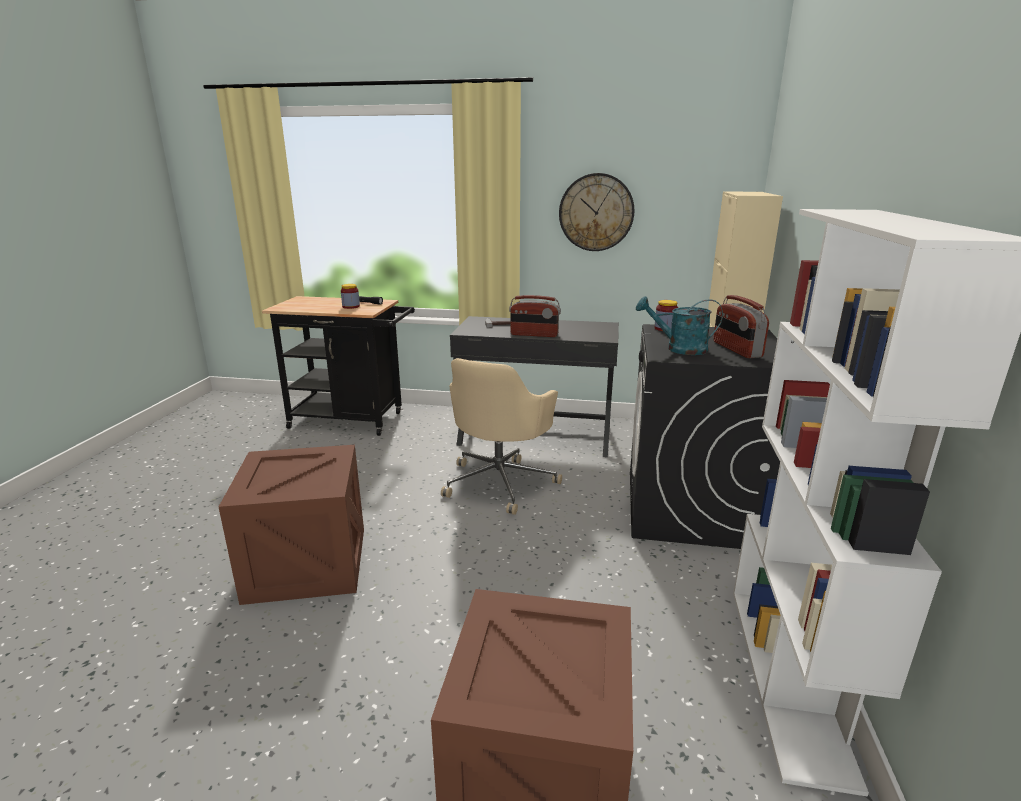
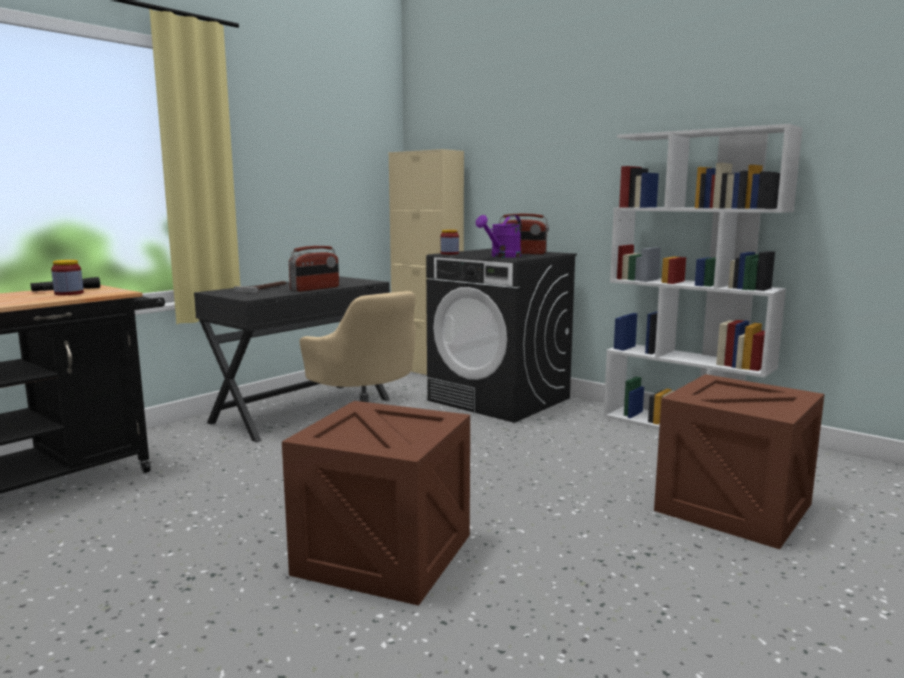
camera: 60 degrees left, 10 degrees down
wall clock [559,173,634,251] -> none
turquoise watering can [636,296,723,355] -> purple watering can [476,215,521,258]

